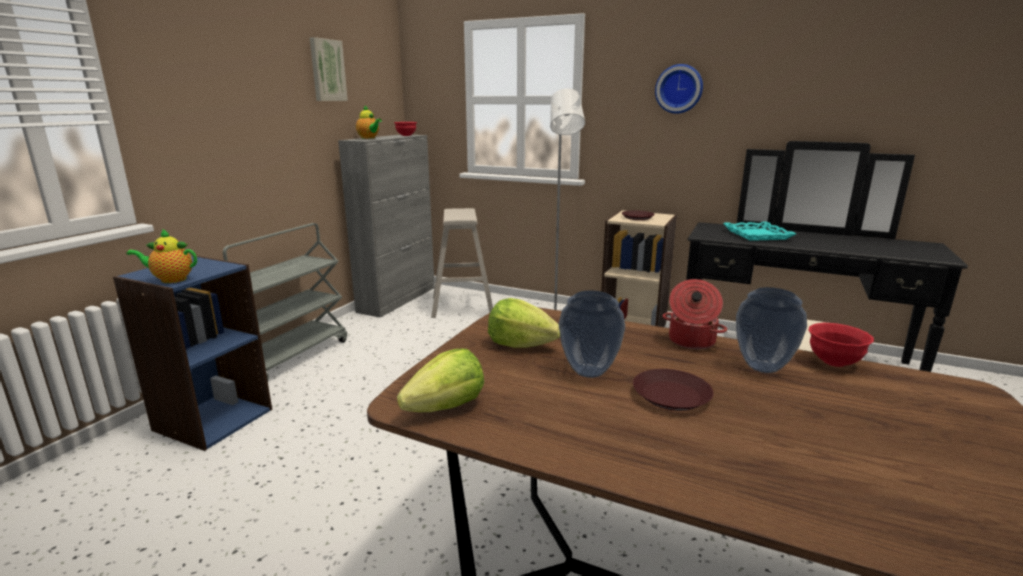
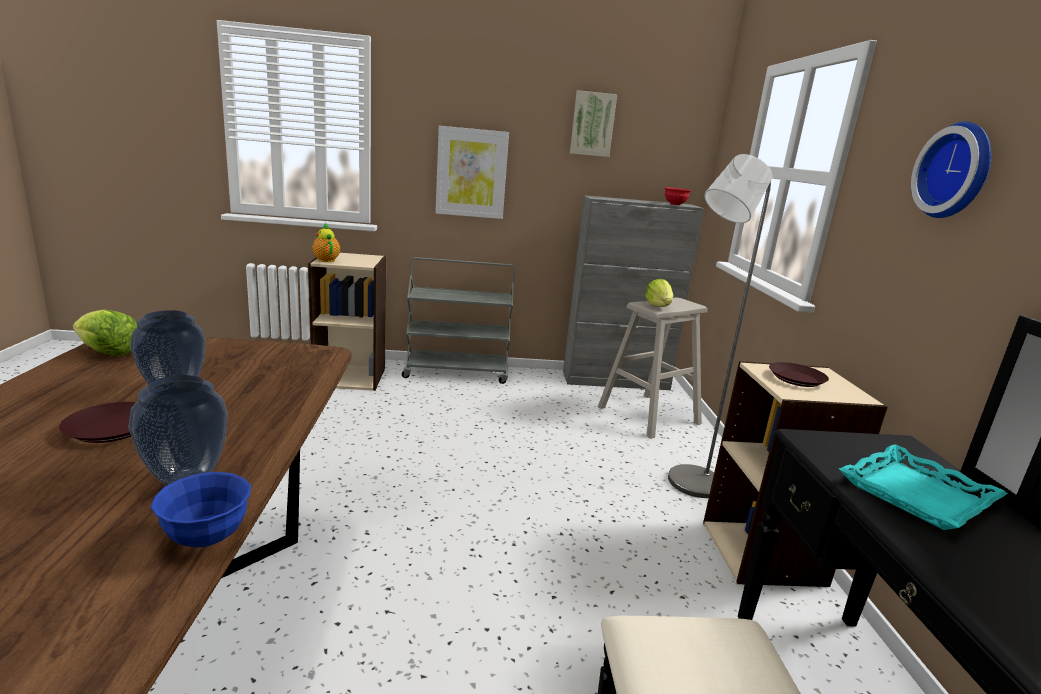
camera: 60 degrees right, 0 degrees up
blue bookcase [113,256,272,451] -> beige bookcase [308,253,386,391]
teapot [356,105,382,139] -> none
lettuce [488,298,560,348] -> lettuce moved to [645,279,674,307]
cooking pot [662,279,727,349] -> none
red bowl [808,323,874,367] -> blue bowl [151,472,251,547]
none -> picture [435,126,509,219]

